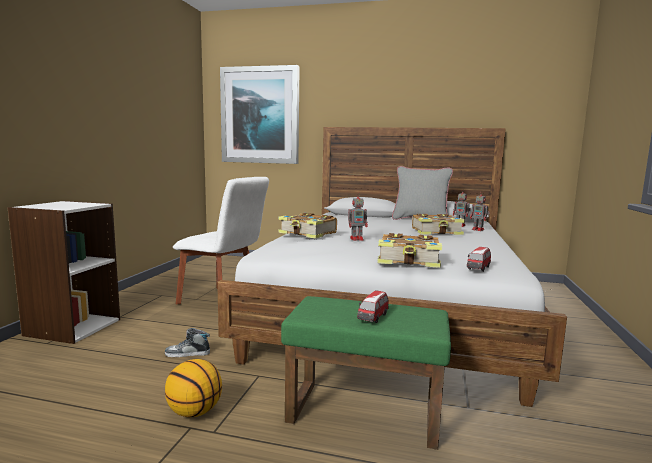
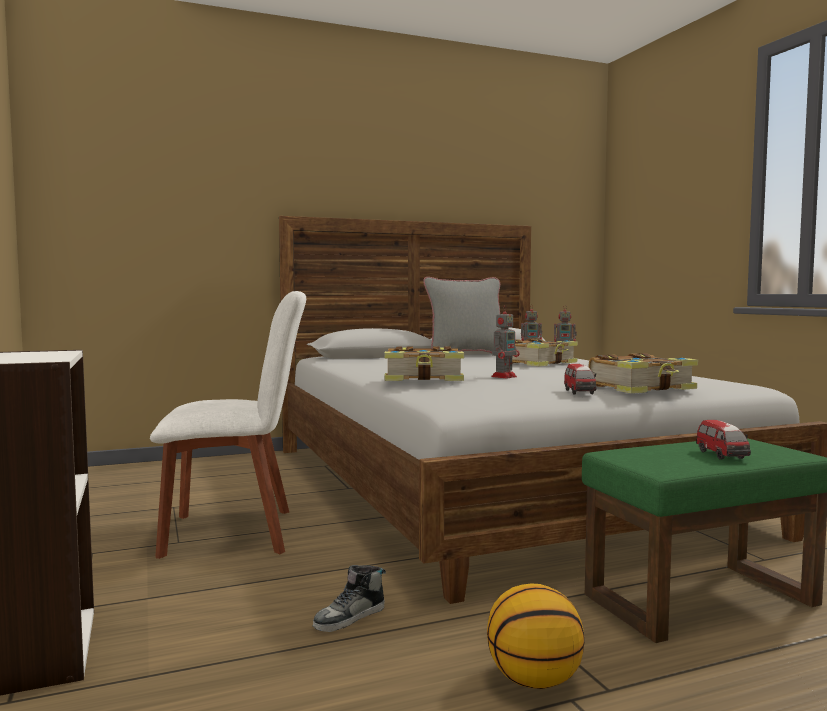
camera: 35 degrees left, 5 degrees down
picture [220,65,300,164] -> none
toy car [467,247,491,272] -> toy car moved to [564,364,597,394]

